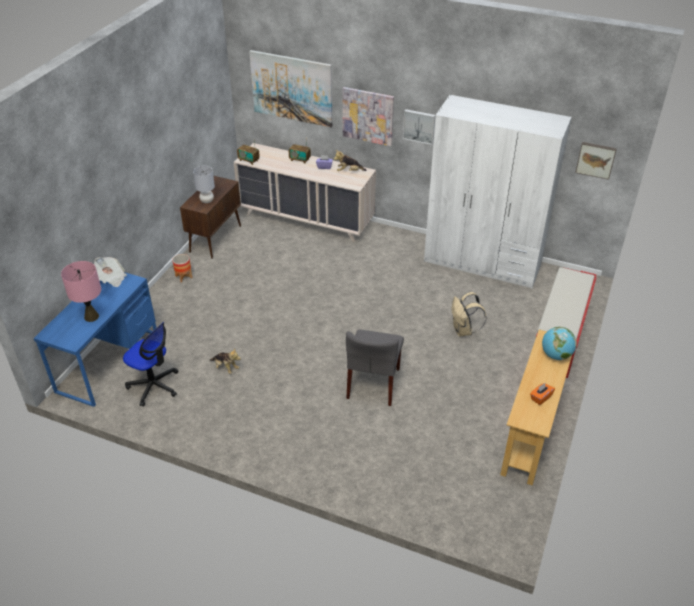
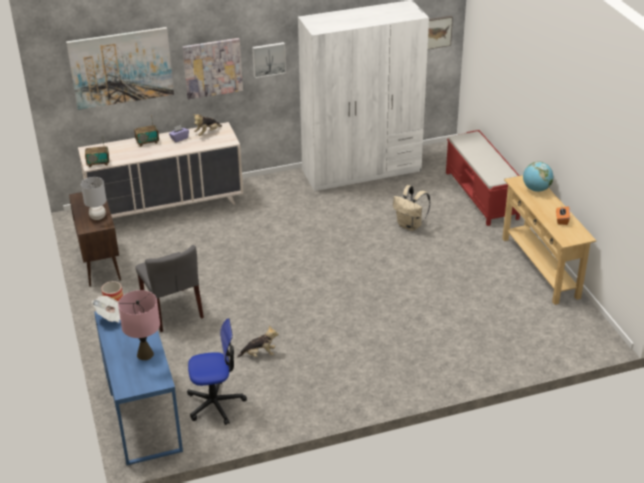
camera: 40 degrees left, 5 degrees down
grey chair [346,330,404,406] -> grey chair moved to [135,245,204,332]

